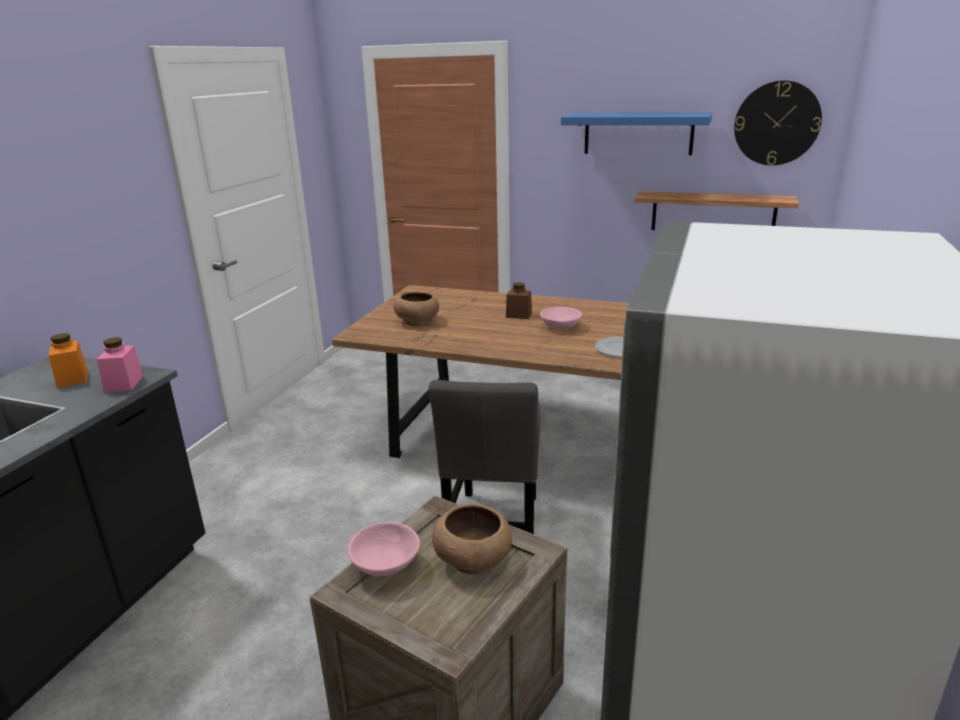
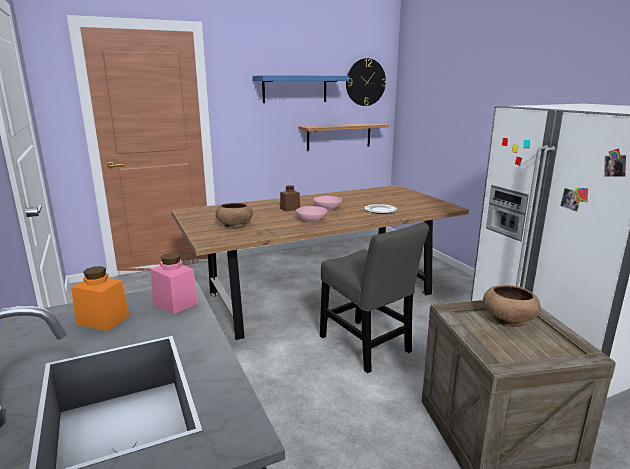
camera: 45 degrees left, 5 degrees down
pink bowl [348,522,420,577] -> pink bowl moved to [296,206,327,222]

